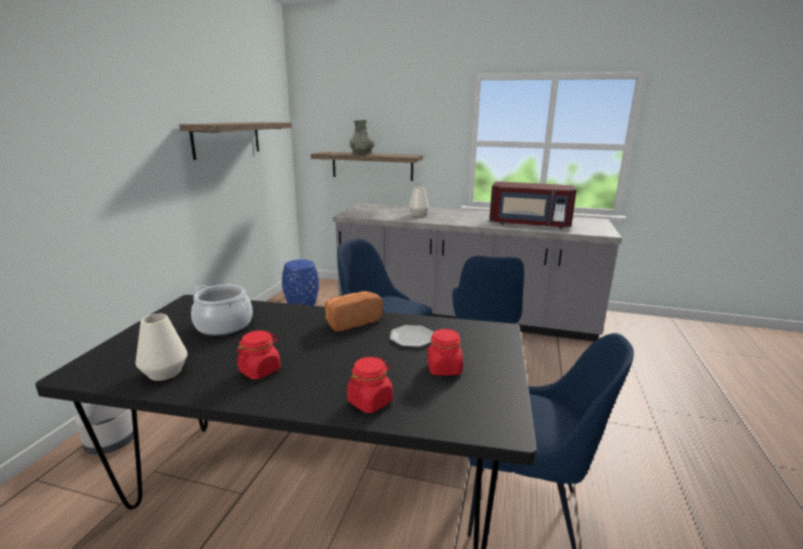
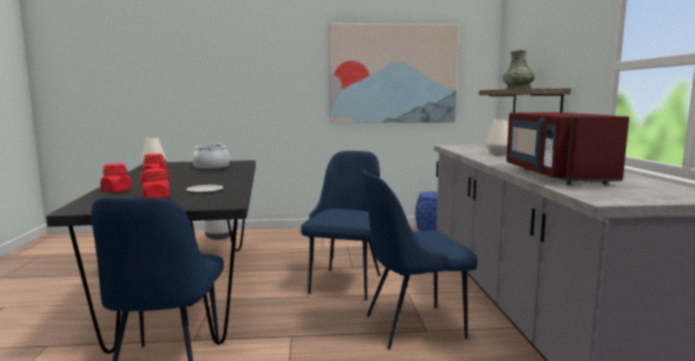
camera: 70 degrees right, 10 degrees down
shelf [179,122,292,160] -> picture [329,23,459,123]
bread [325,291,383,332] -> none

